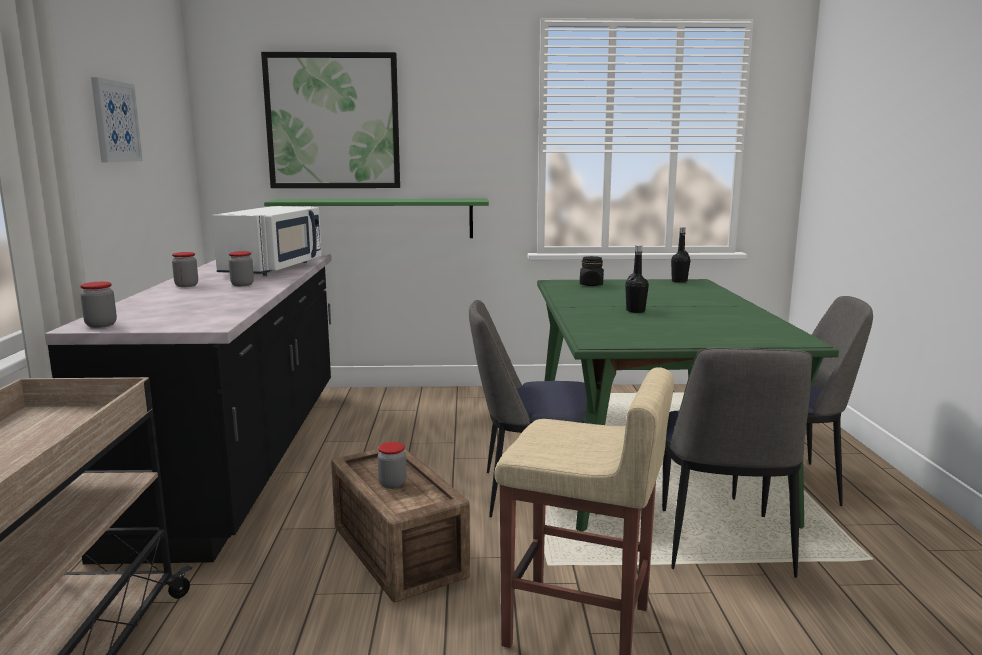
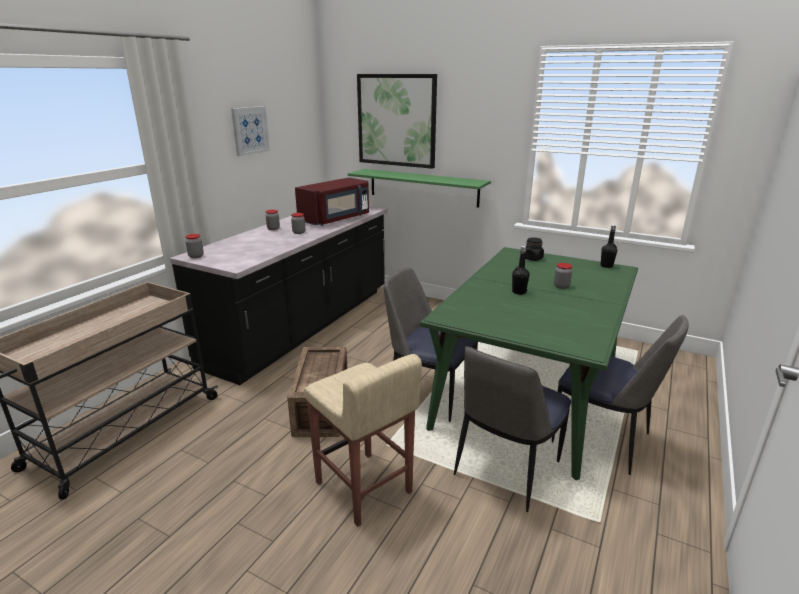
camera: 30 degrees right, 10 degrees up
white microwave [212,206,322,276] -> red microwave [295,177,369,226]
jar [378,442,407,489] -> jar moved to [554,263,572,289]

